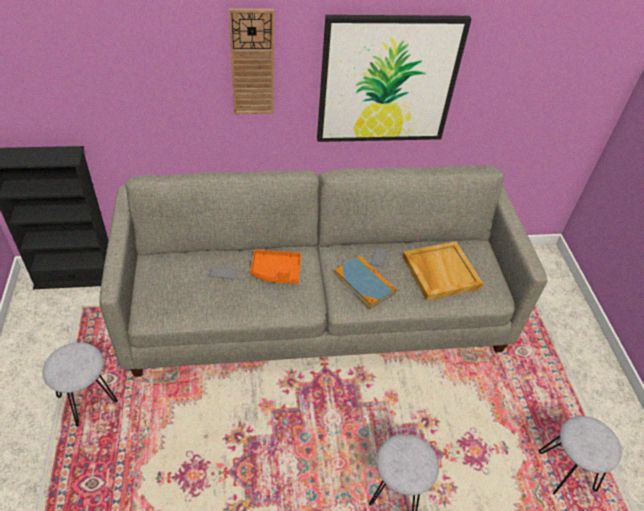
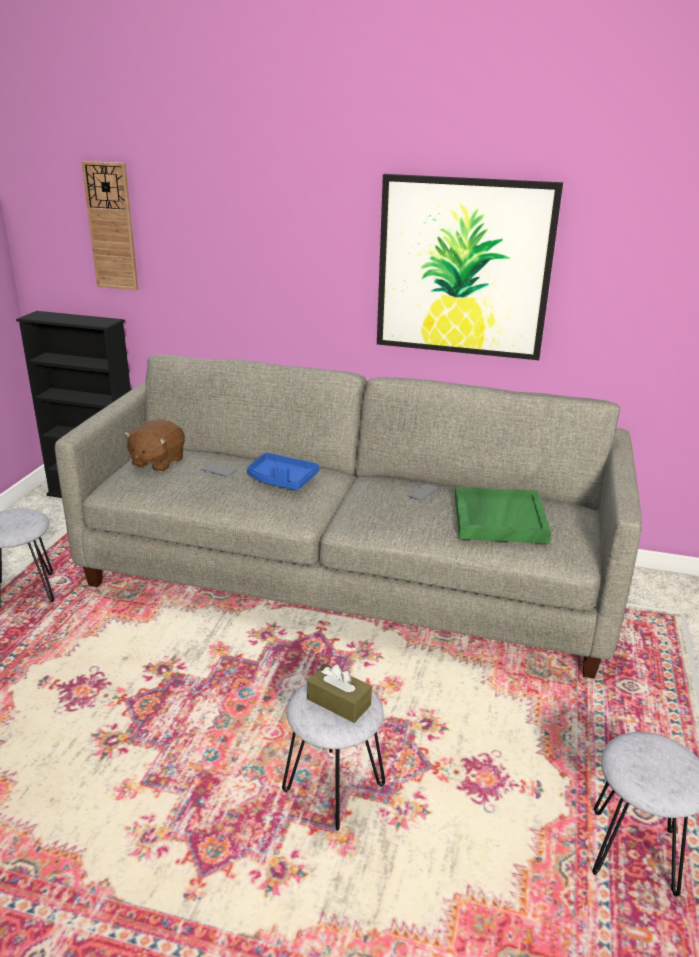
camera: 25 degrees right, 20 degrees down
wall clock [229,8,274,114] -> wall clock moved to [81,161,138,290]
orange tray [250,250,301,284] -> blue tray [247,453,319,490]
book [334,255,397,309] -> none
beige tray [403,241,483,301] -> green tray [455,487,551,544]
none -> brown plush toy [124,419,185,472]
none -> brown tissue box [307,664,372,723]

